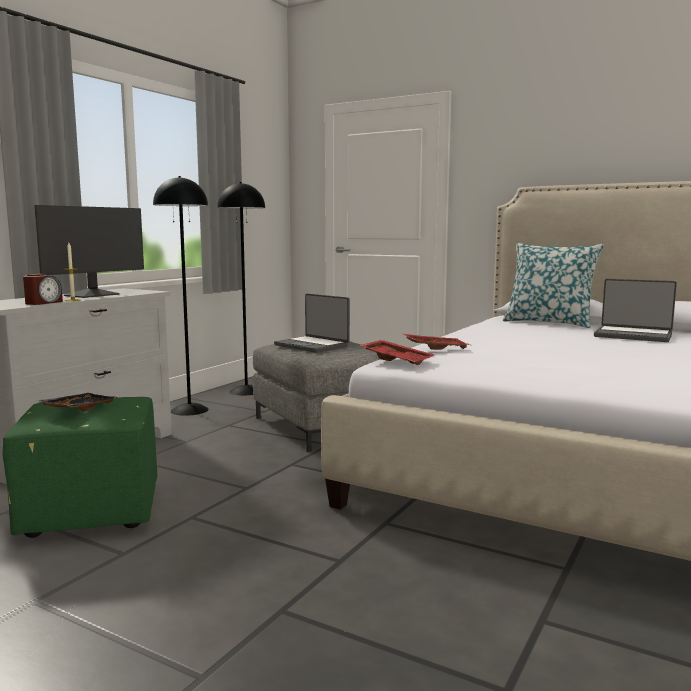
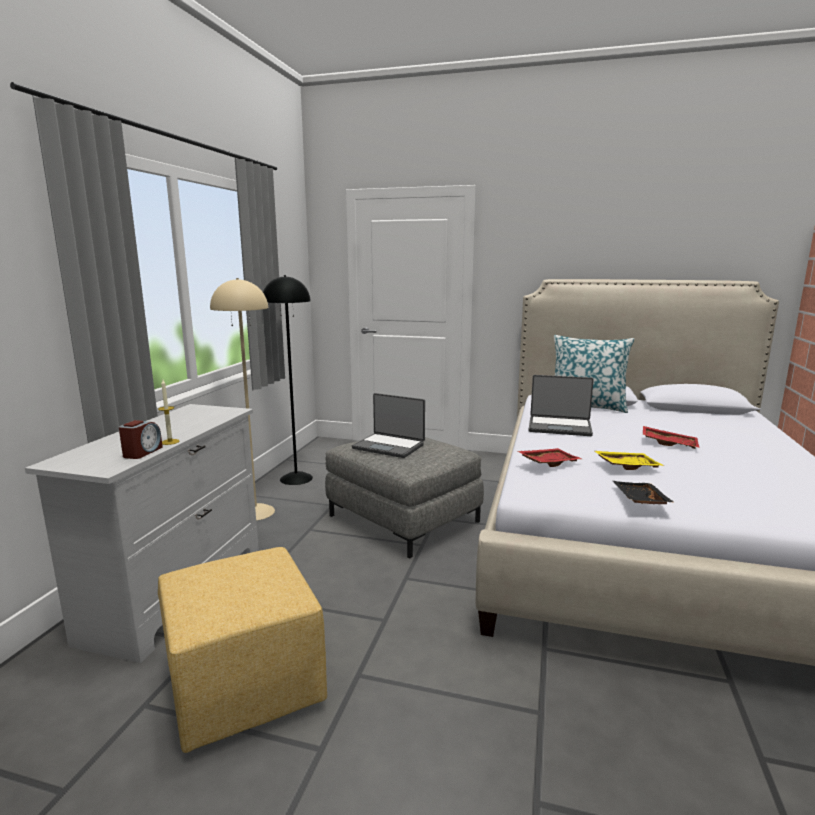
camera: 15 degrees left, 5 degrees up
green ottoman [2,397,157,538] -> yellow ottoman [158,547,327,753]
monitor [34,205,144,298] -> none
black tray [36,393,120,412] -> black tray moved to [613,481,675,504]
black floor lamp [153,176,209,416] -> beige floor lamp [210,278,275,520]
red tray [359,340,435,365] -> red tray moved to [643,426,700,449]
laptop [594,279,677,342] -> laptop moved to [528,375,594,436]
none -> yellow tray [595,451,664,470]

